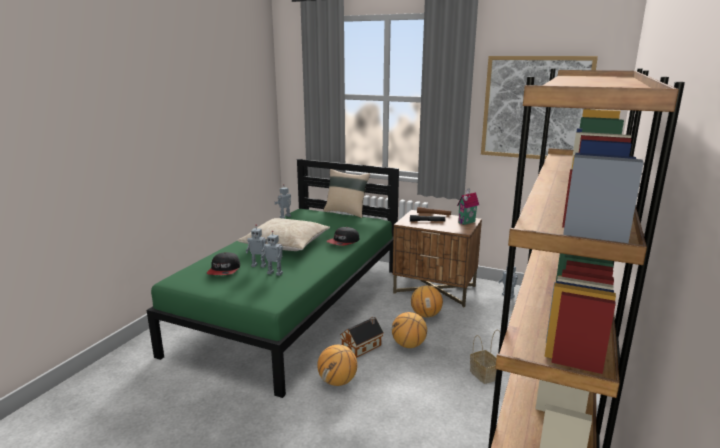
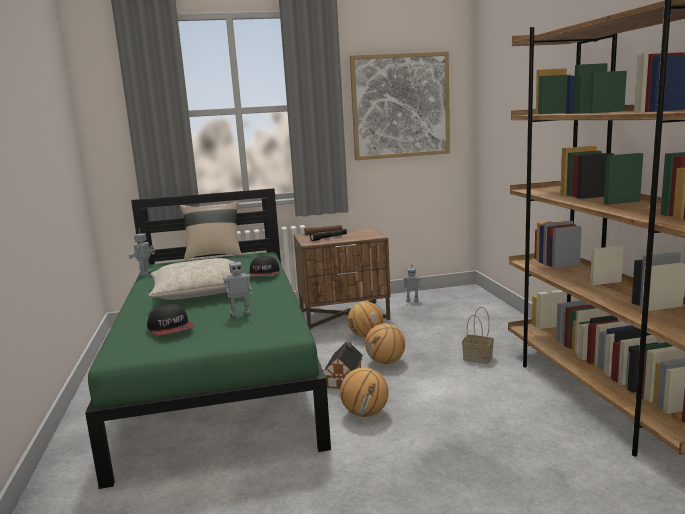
camera: 35 degrees left, 5 degrees down
toy robot [246,224,267,268] -> none
toy house [457,188,479,225] -> none

